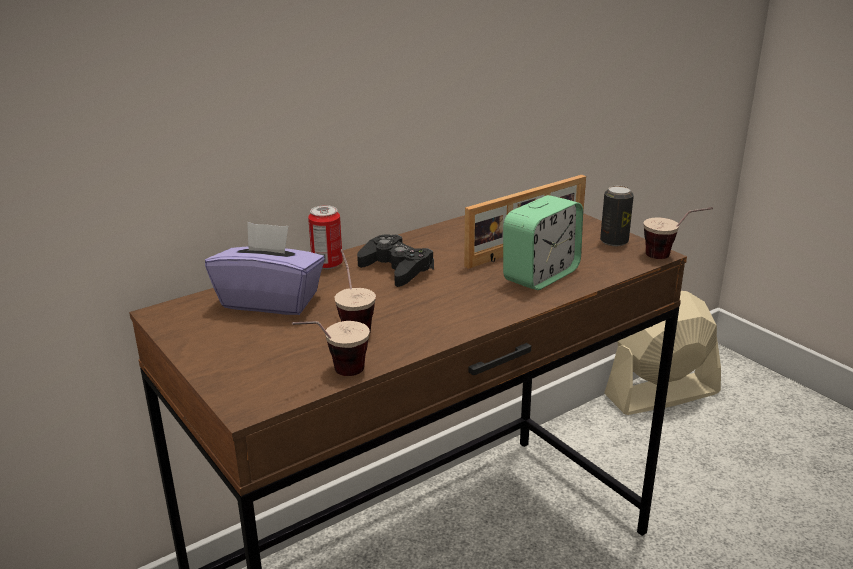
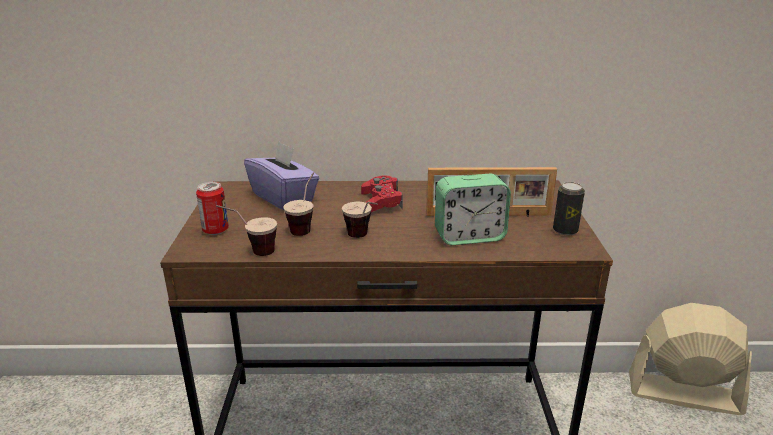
camera: 35 degrees right, 0 degrees up
can [308,205,343,269] -> can moved to [196,182,229,235]
black game controller [357,234,434,287] -> red game controller [361,175,403,212]
cup [643,207,713,259] -> cup moved to [342,202,378,238]

